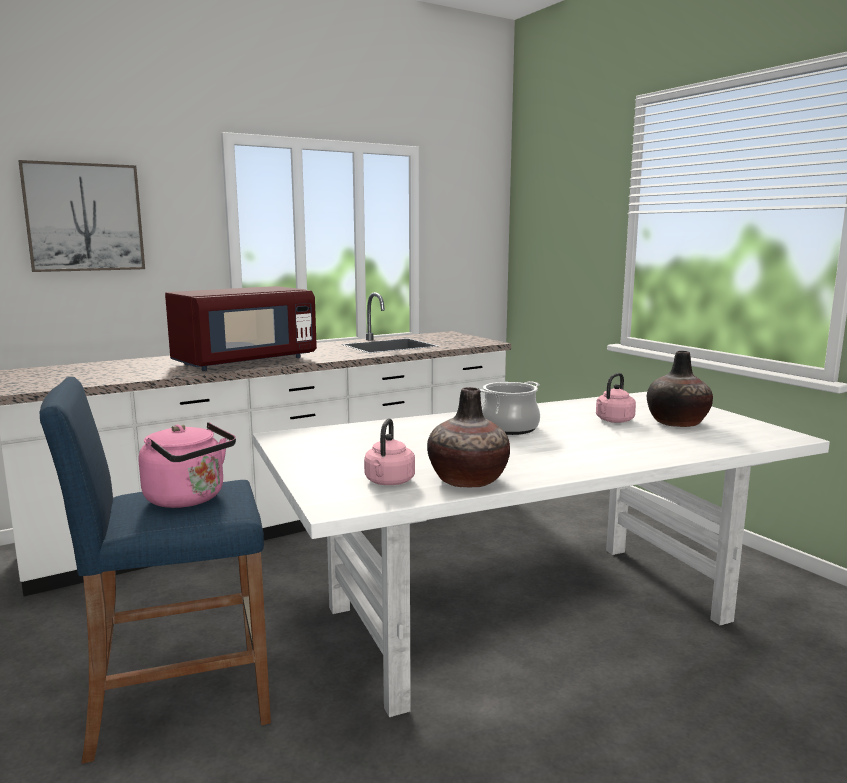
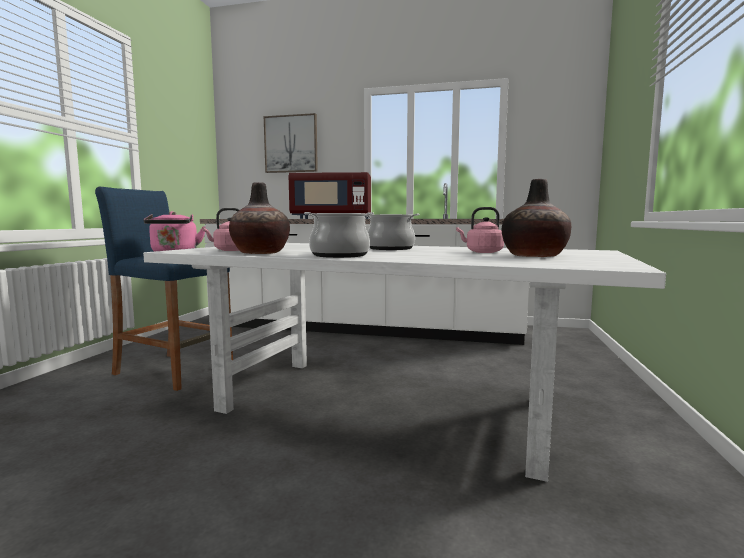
camera: 45 degrees right, 5 degrees down
none -> cooking pot [304,212,374,258]

